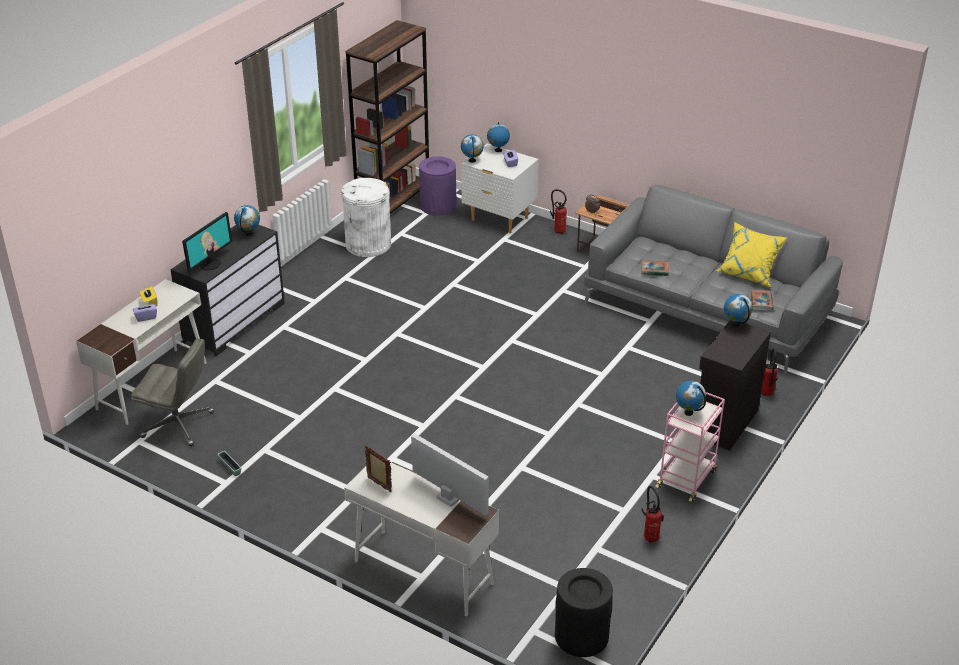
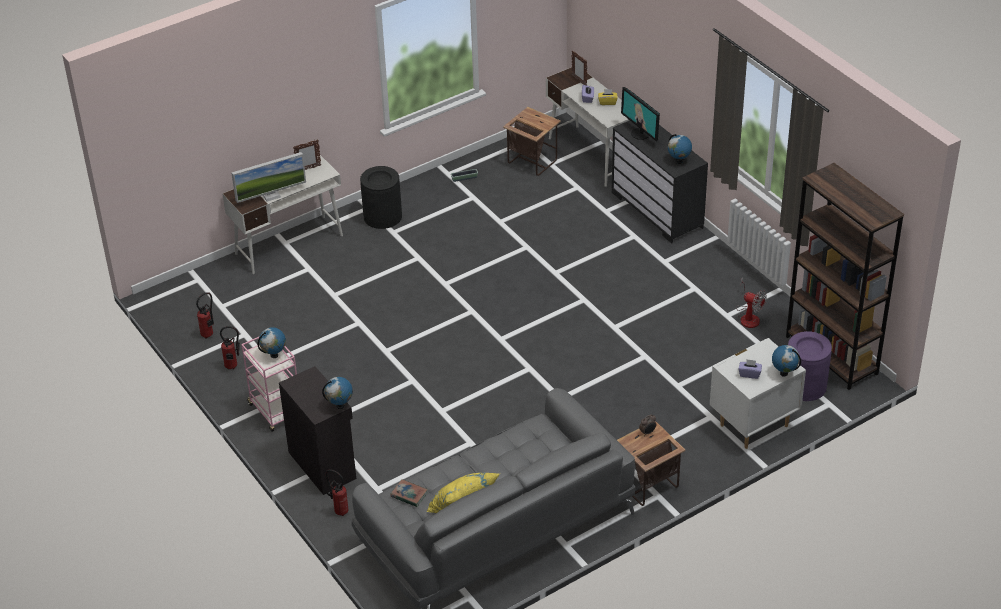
camera: 115 degrees right, 5 degrees up
grey office chair [131,338,214,446] -> side table [503,107,561,176]
white trash can [341,178,391,257] -> fan [736,277,767,328]
globe [461,134,484,163] -> none
fire extinguisher [550,189,567,234] -> fire extinguisher moved to [196,292,214,338]
black trash can [555,568,613,657] -> black trash can moved to [360,166,402,229]
book [641,260,669,276] -> none
none -> picture frame [572,51,587,85]

